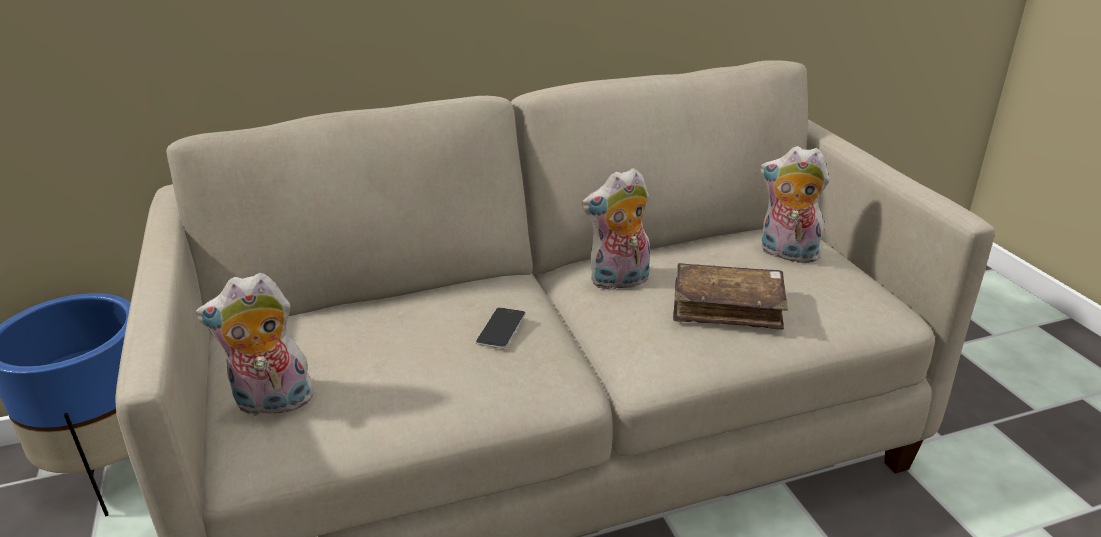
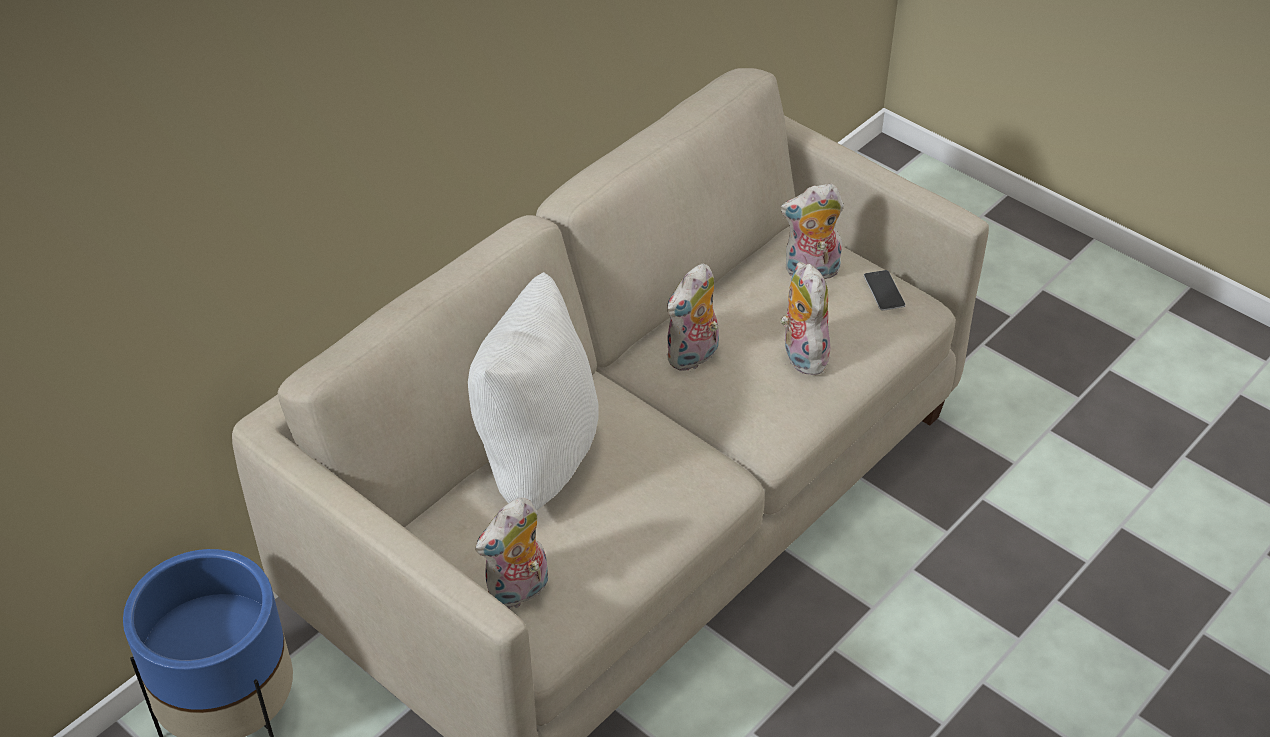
camera: 30 degrees left, 15 degrees up
phone [476,307,526,349] -> phone moved to [864,270,906,311]
brown book [673,263,788,330] -> plush toy [780,262,830,375]
none -> white pillow [468,272,599,510]

